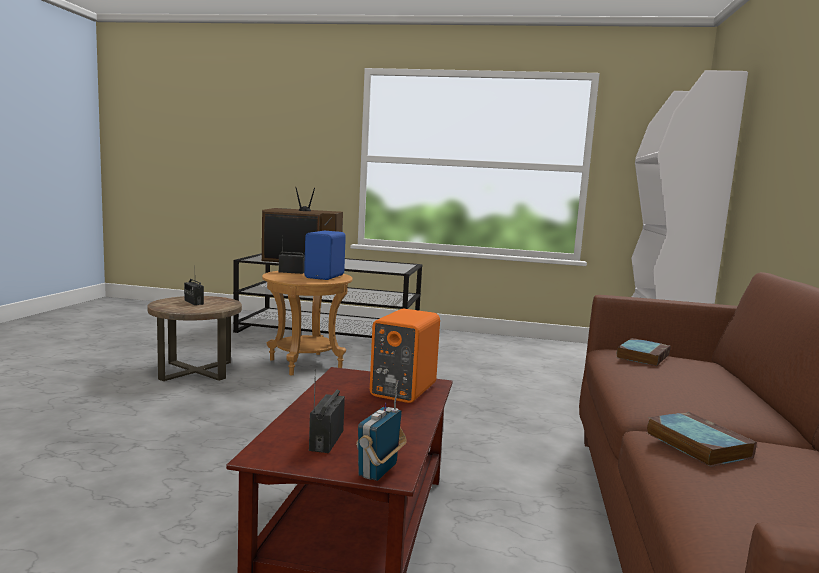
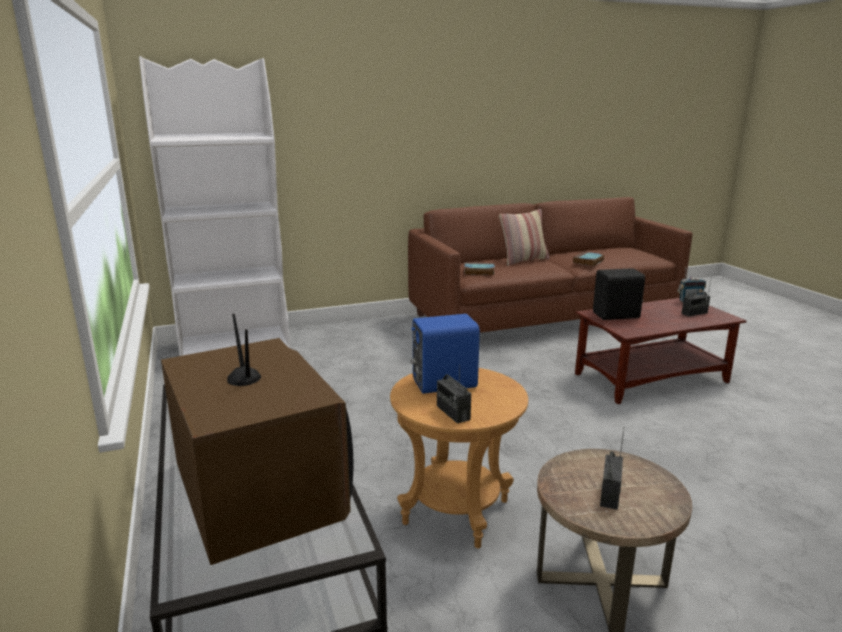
camera: 120 degrees left, 10 degrees up
orange speaker [370,309,440,403] -> black speaker [593,268,645,320]
none -> pillow [499,209,549,266]

